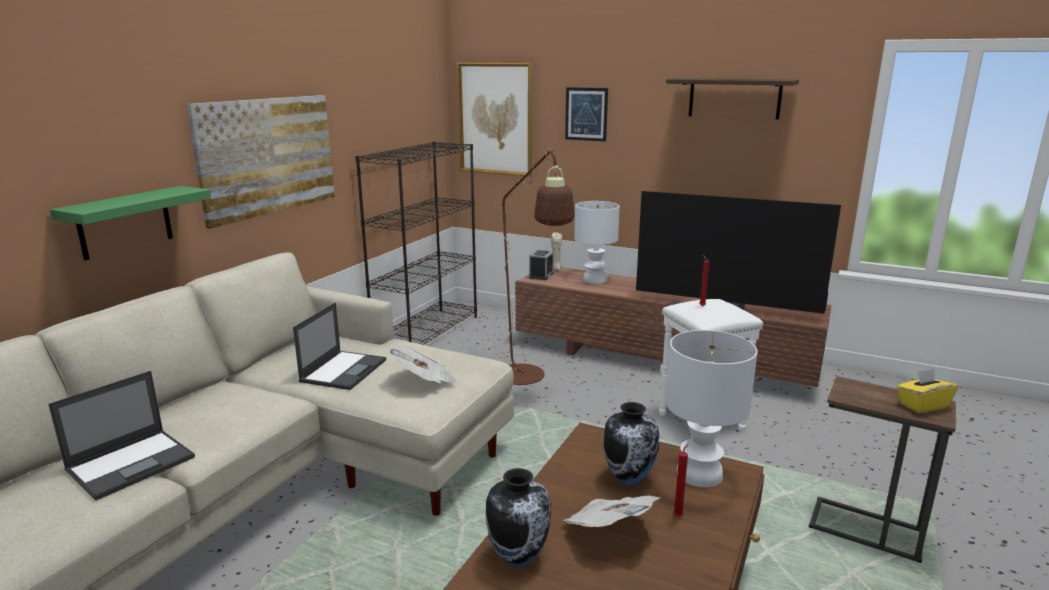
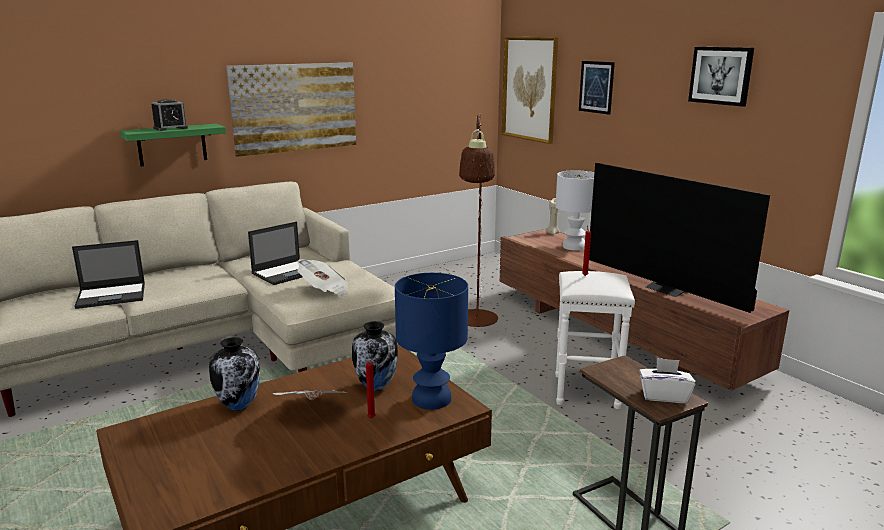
camera: 30 degrees right, 0 degrees up
black bookcase [355,142,477,345] -> none
alarm clock [529,250,554,280] -> alarm clock moved to [151,99,188,131]
shelf [666,78,799,119] -> picture [688,47,754,107]
white table lamp [666,330,758,487] -> blue table lamp [395,273,468,410]
yellow tissue box [897,368,958,413] -> white tissue box [639,358,696,403]

